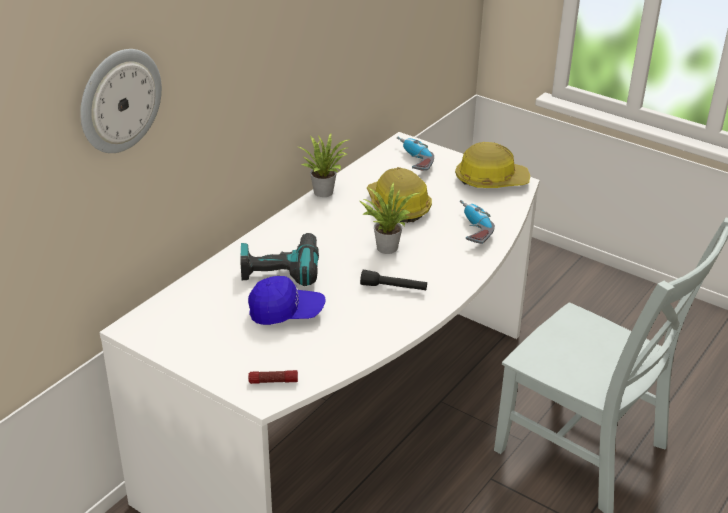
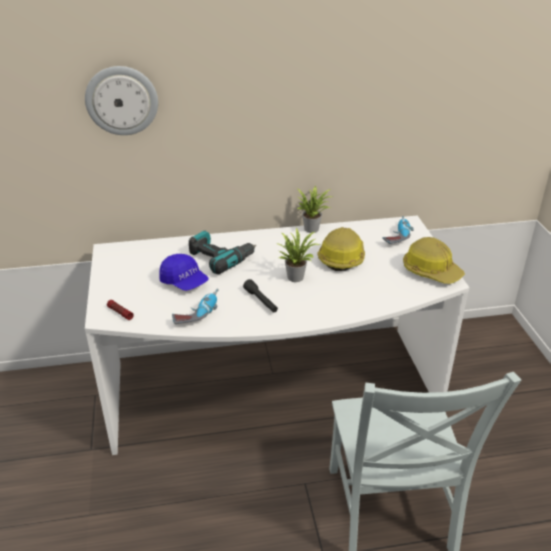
camera: 45 degrees right, 0 degrees up
power drill [460,200,495,244] -> power drill moved to [172,289,219,324]

